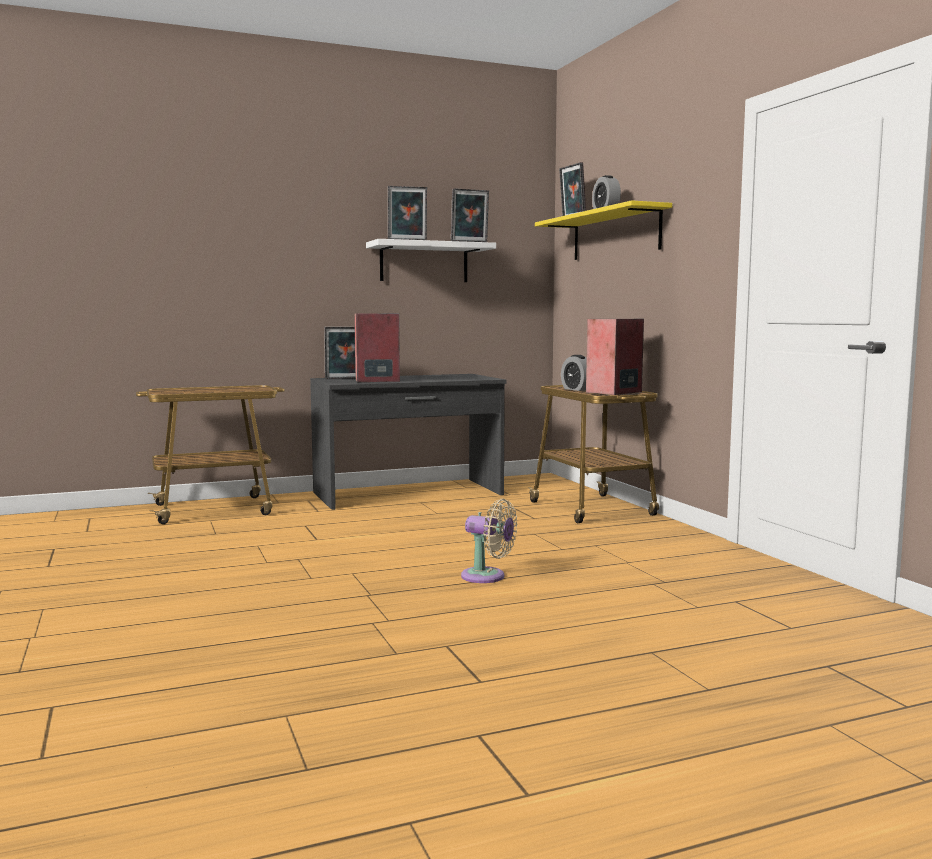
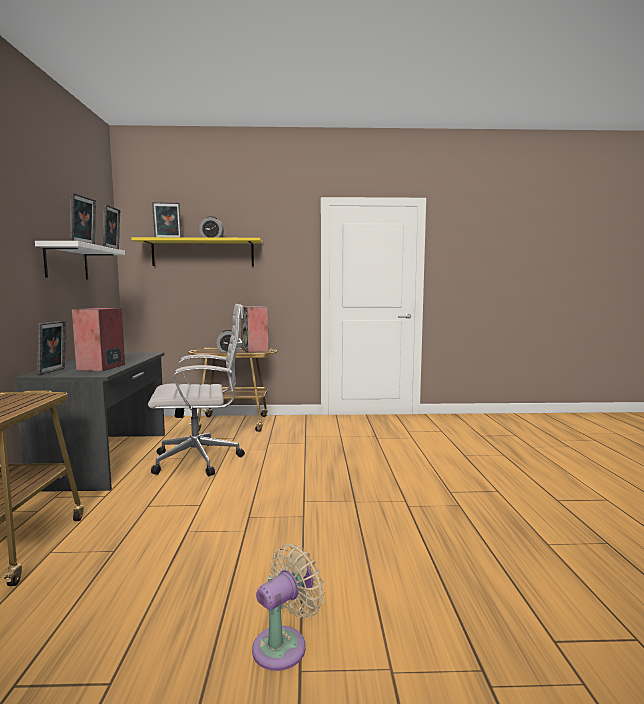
camera: 70 degrees left, 0 degrees up
beige fan [461,498,517,583] -> beige fan moved to [252,544,324,671]
none -> white office chair [148,304,245,476]

